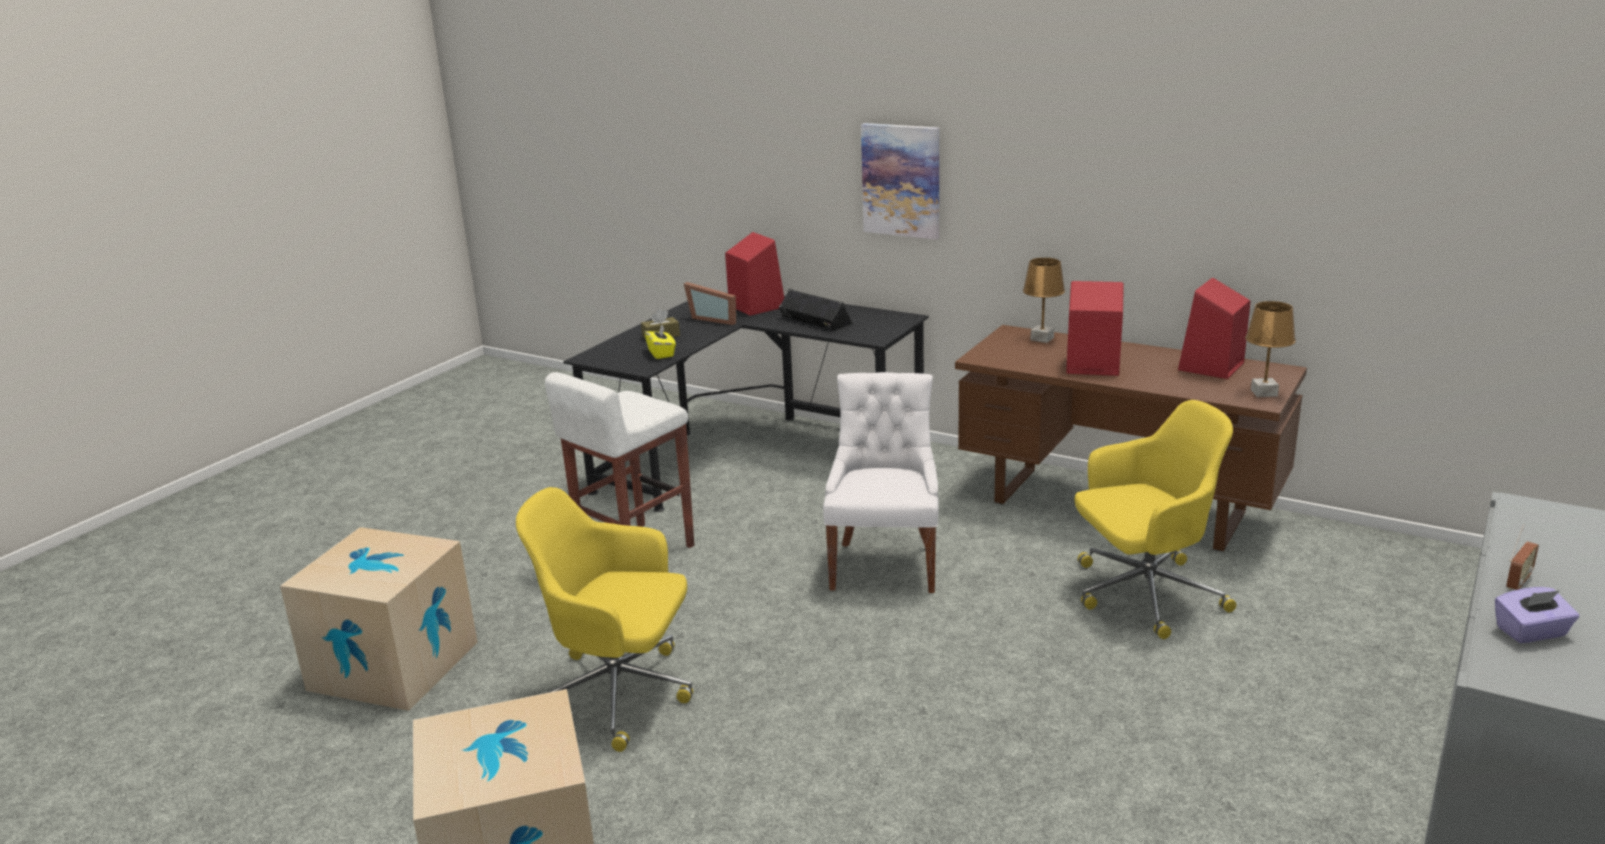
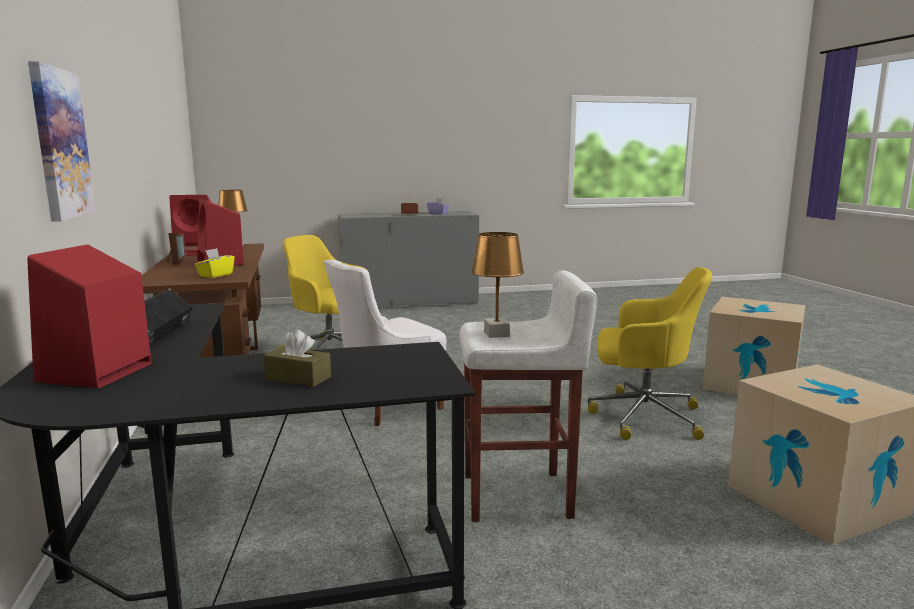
camera: 135 degrees left, 10 degrees down
yellow office chair [516,487,693,752] -> yellow office chair turned 45 degrees counterclockwise [588,267,712,440]
yellow tissue box [645,324,676,359] -> yellow tissue box moved to [195,248,235,278]
picture frame [684,282,736,325] -> picture frame moved to [166,233,186,264]
brown table lamp [1023,258,1065,343] -> brown table lamp moved to [471,232,524,338]

